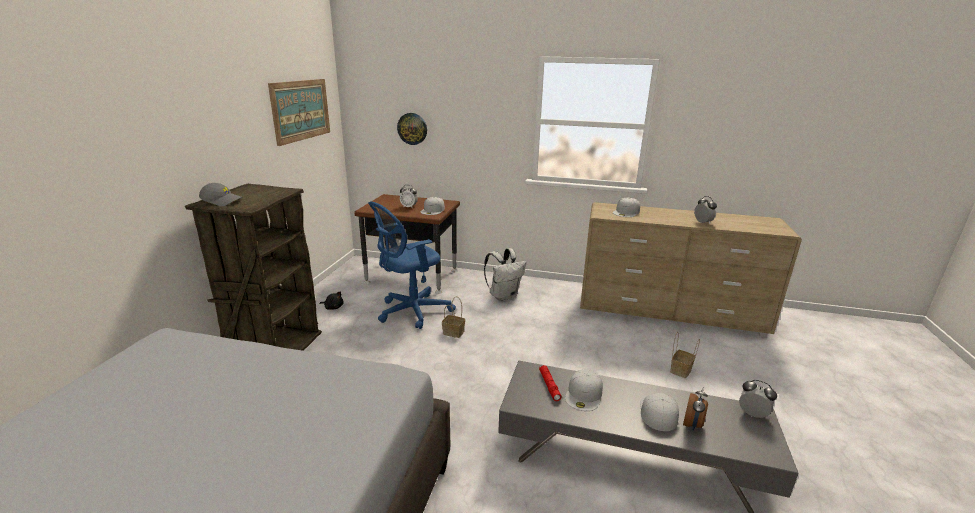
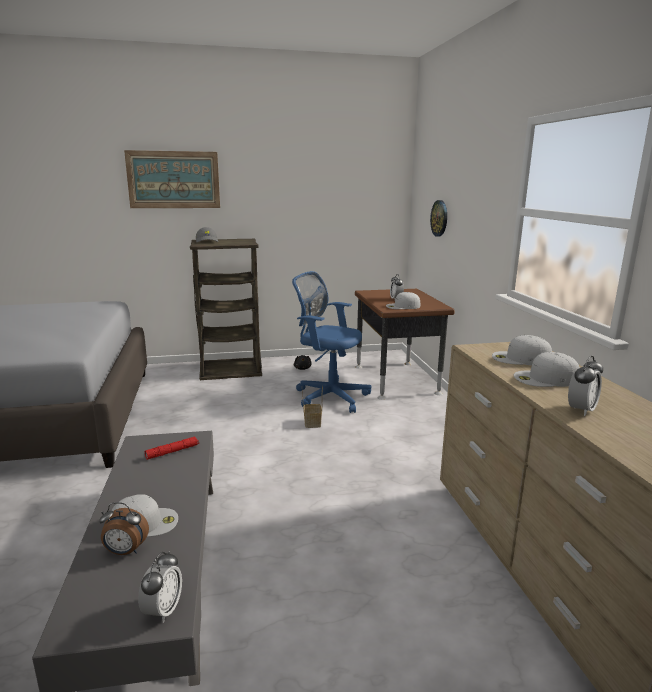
camera: 65 degrees right, 5 degrees down
picture [268,79,330,146] -> picture moved to [124,150,220,208]
white backpack [484,248,526,301] -> none
white cap [565,370,603,411] -> white cap moved to [514,352,580,387]
basket [670,333,700,378] -> none

